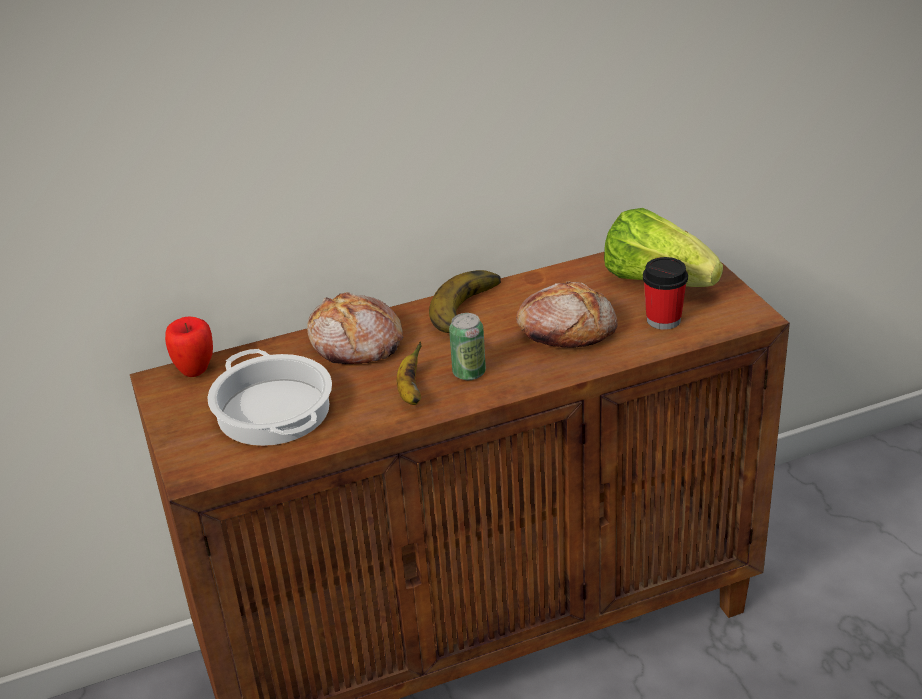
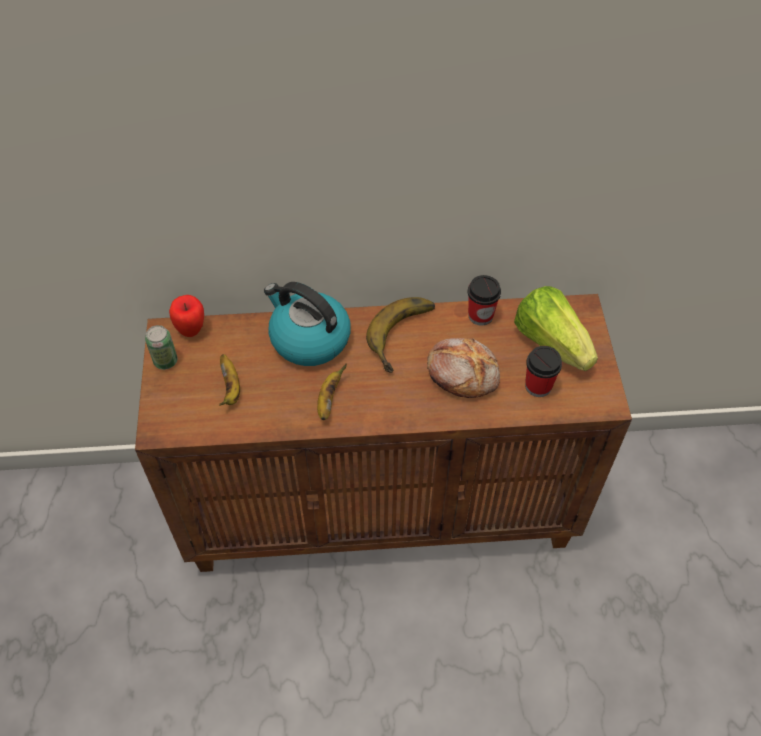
camera: 15 degrees right, 20 degrees up
cooking pot [207,349,332,446] -> banana [219,354,240,406]
bread [307,292,404,364] -> kettle [264,282,351,366]
can [449,313,486,380] -> can moved to [145,325,178,370]
none -> cup [468,275,501,326]

